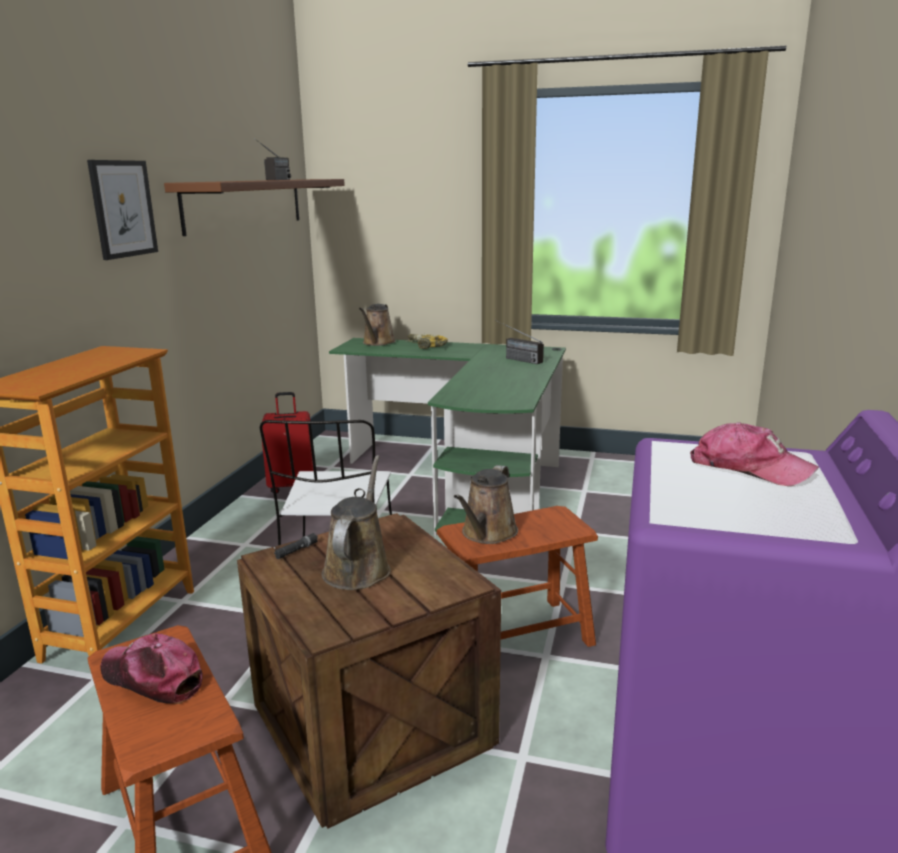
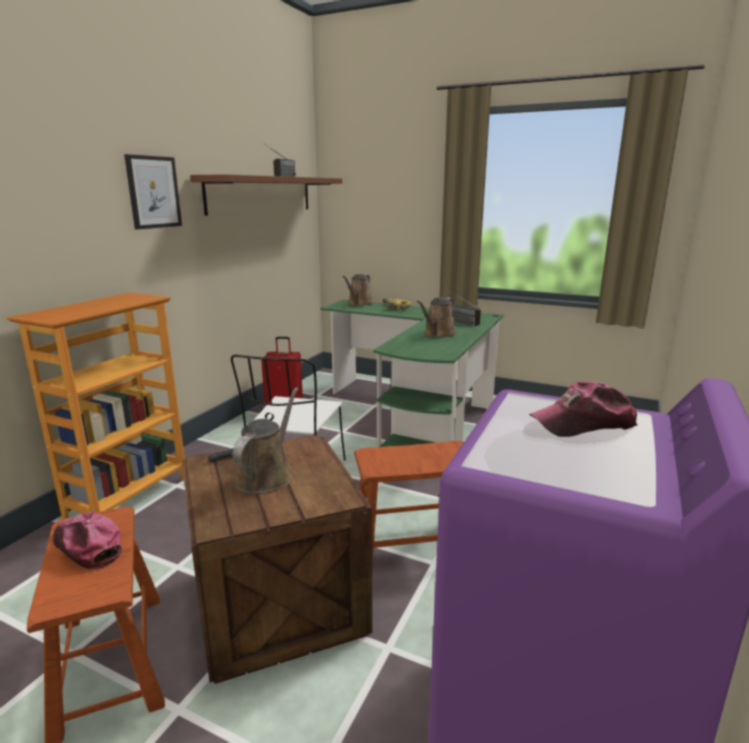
camera: 10 degrees right, 0 degrees up
brown watering can [454,465,518,544] -> brown watering can moved to [417,297,457,338]
cap [690,422,819,486] -> cap turned 120 degrees clockwise [529,381,638,437]

